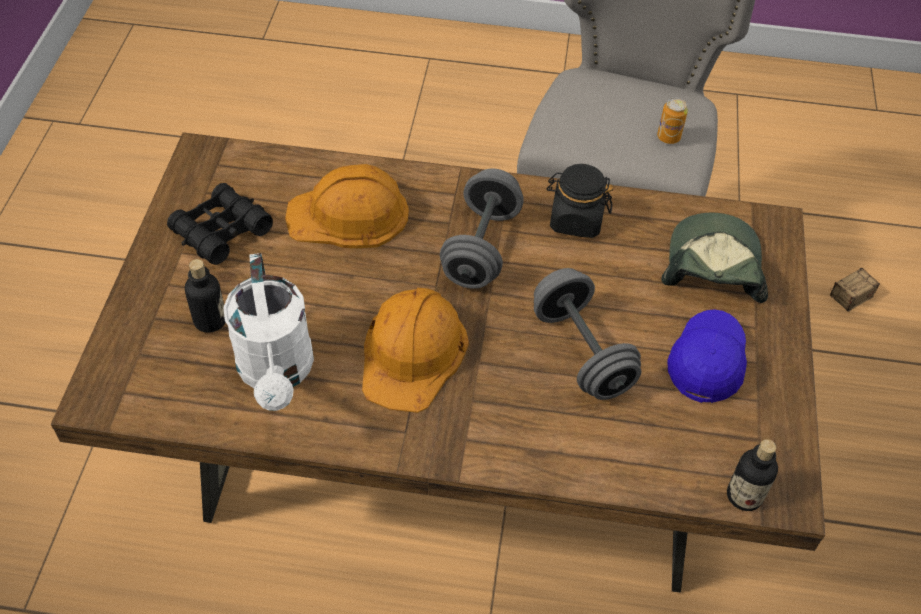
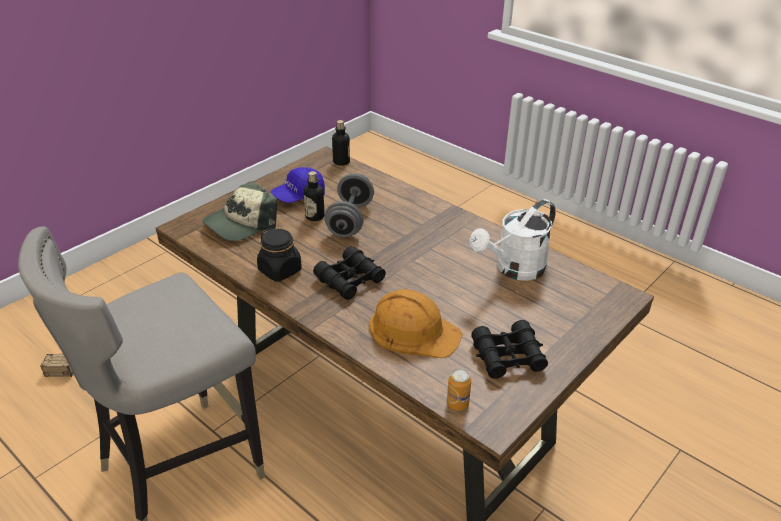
camera: 145 degrees left, 15 degrees down
bottle [185,259,226,333] -> bottle moved to [304,171,325,221]
white watering can [223,253,314,411] -> white watering can turned 150 degrees counterclockwise [470,199,556,281]
orange hard hat [362,288,469,413] -> none
grey dumbbell [440,169,524,289] -> black binoculars [313,246,386,300]
can [657,98,688,144] -> can moved to [447,368,471,411]

